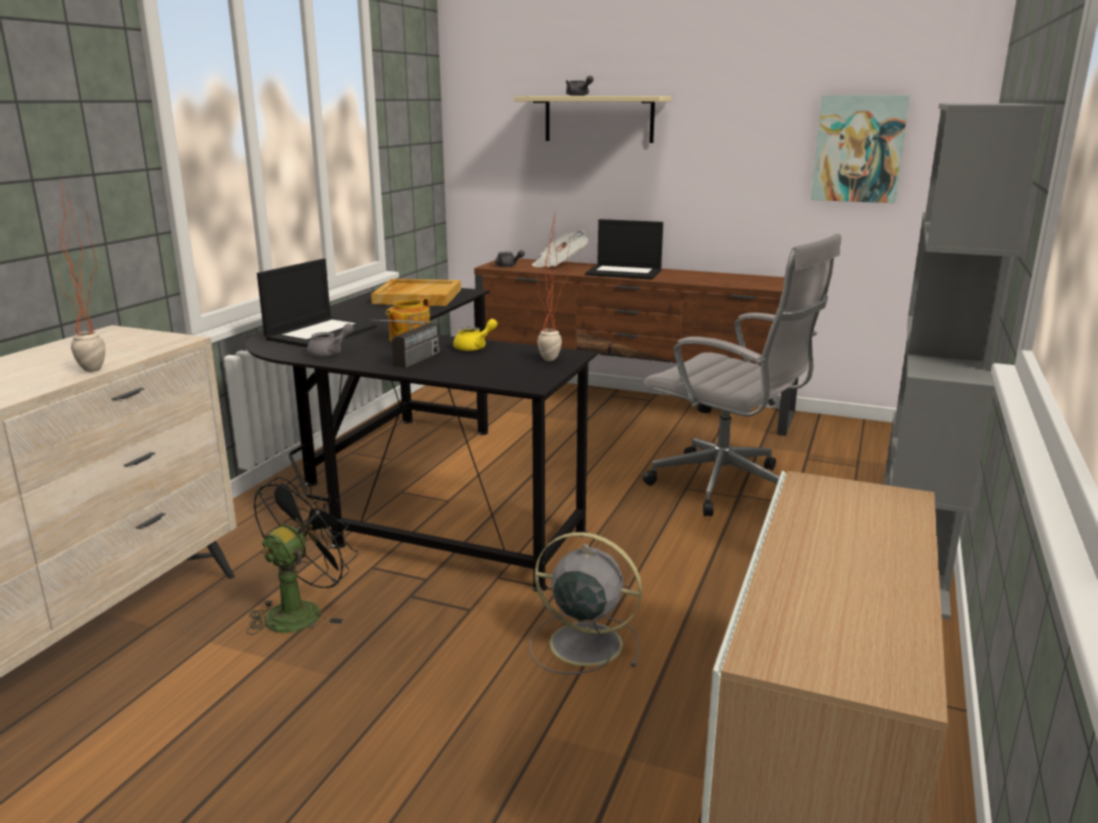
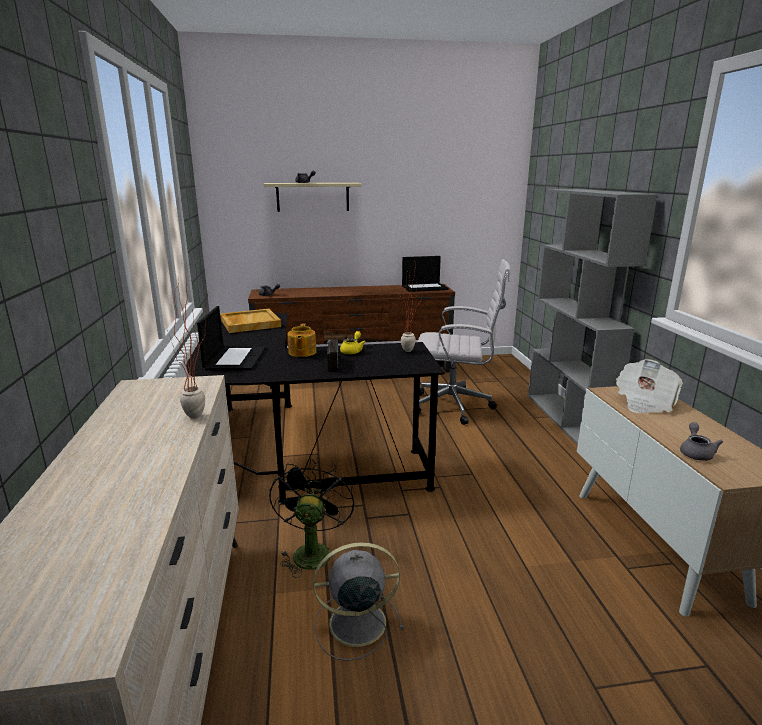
camera: 30 degrees left, 0 degrees up
grey teapot [307,323,354,357] -> grey teapot moved to [680,422,723,461]
grey fan [530,532,642,674] -> grey fan moved to [313,542,404,661]
newspaper [532,230,589,267] -> newspaper moved to [615,359,683,413]
laptop [585,219,663,280] -> laptop moved to [402,256,449,292]
picture [811,95,910,203] -> none

